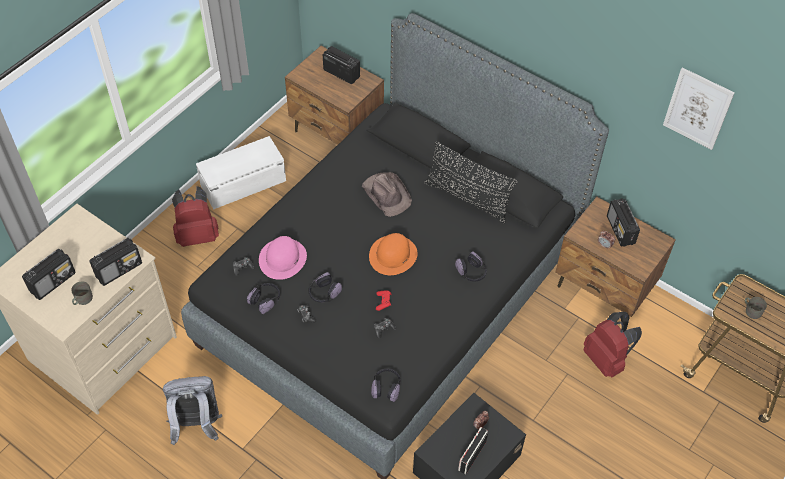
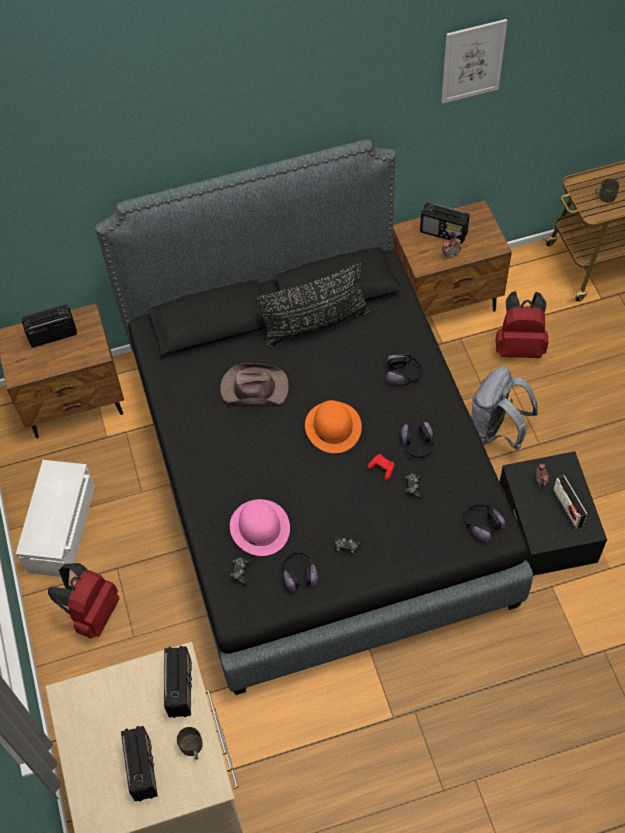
camera: 50 degrees left, 5 degrees up
grey backpack [163,376,222,445] -> grey backpack moved to [471,367,538,450]
headphones [309,272,342,303] -> headphones moved to [401,422,434,458]

